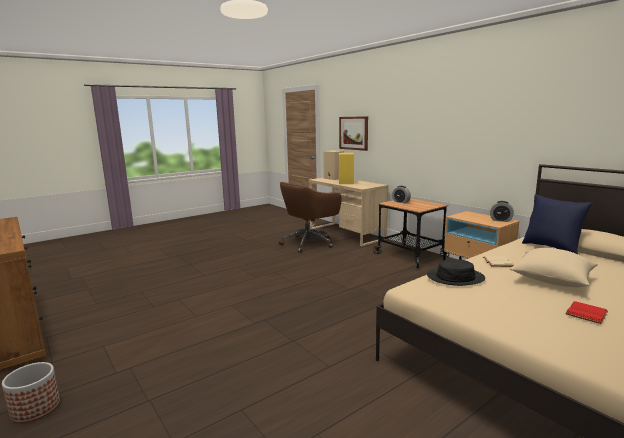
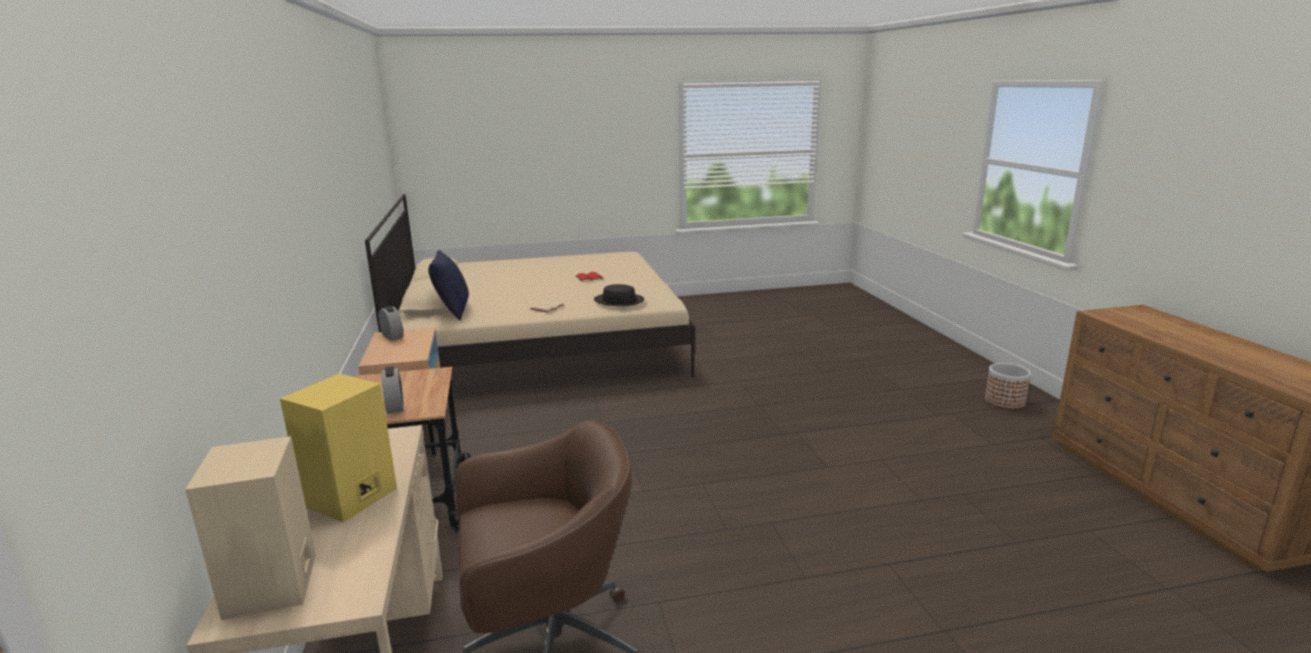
camera: 155 degrees left, 5 degrees up
picture [339,116,368,151] -> none
beige pillow [510,248,598,287] -> none

